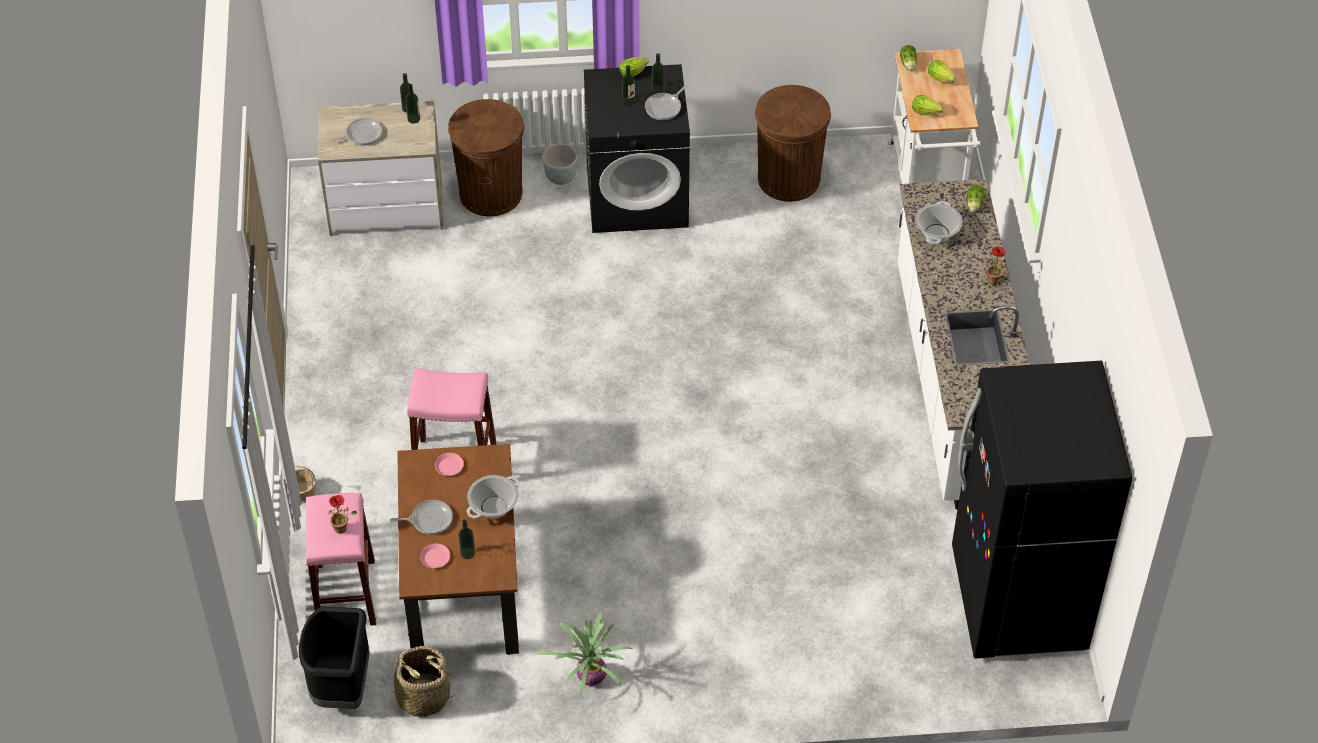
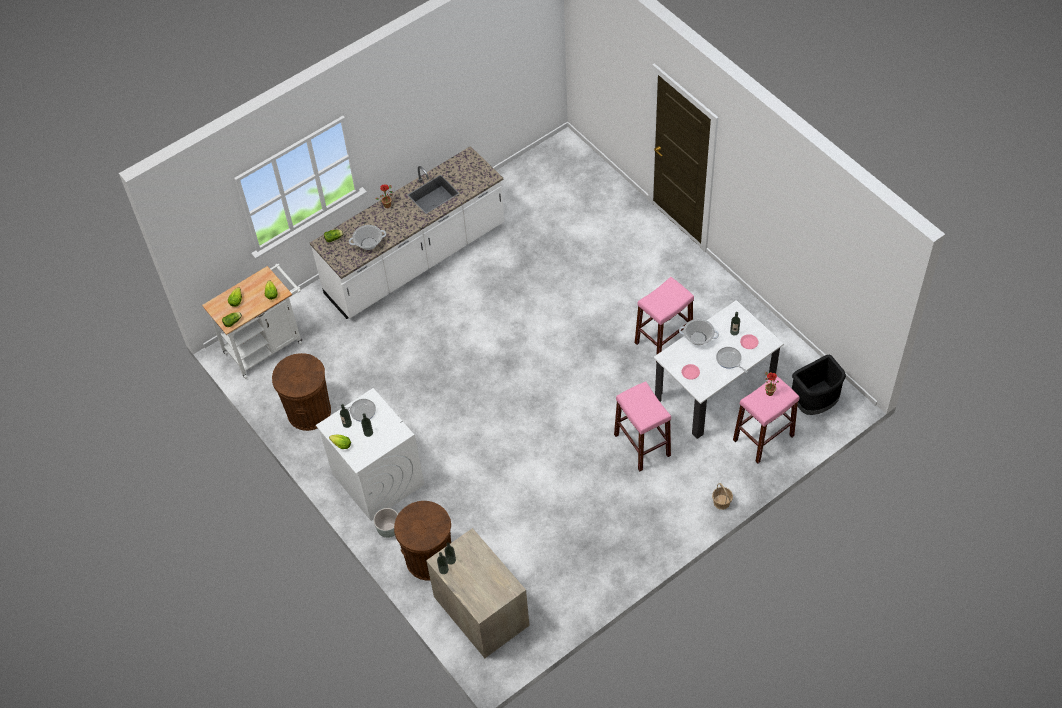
camera: 120 degrees left, 5 degrees up
frying pan [329,118,382,146] -> none
basket [382,646,457,717] -> none
brown dining table [397,444,519,655] -> white dining table [654,300,784,439]
potted plant [537,612,632,697] -> none
black washing machine [584,64,690,233] -> white washing machine [316,388,424,521]
black fridge [952,361,1132,658] -> none
none -> pink stool [635,277,694,355]

